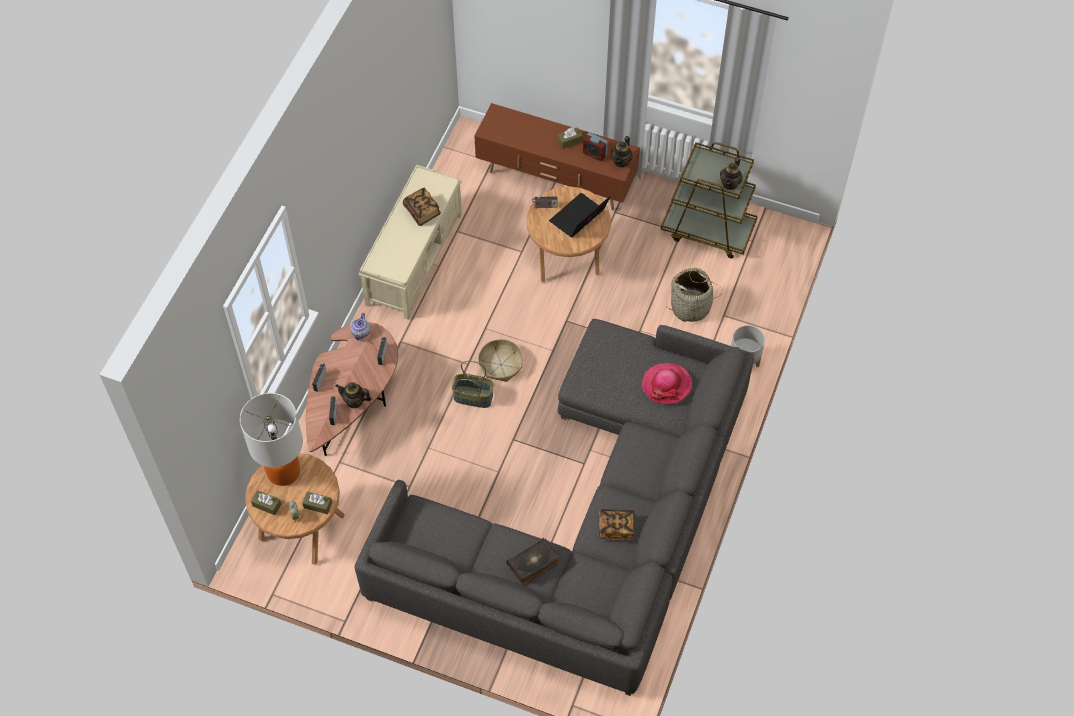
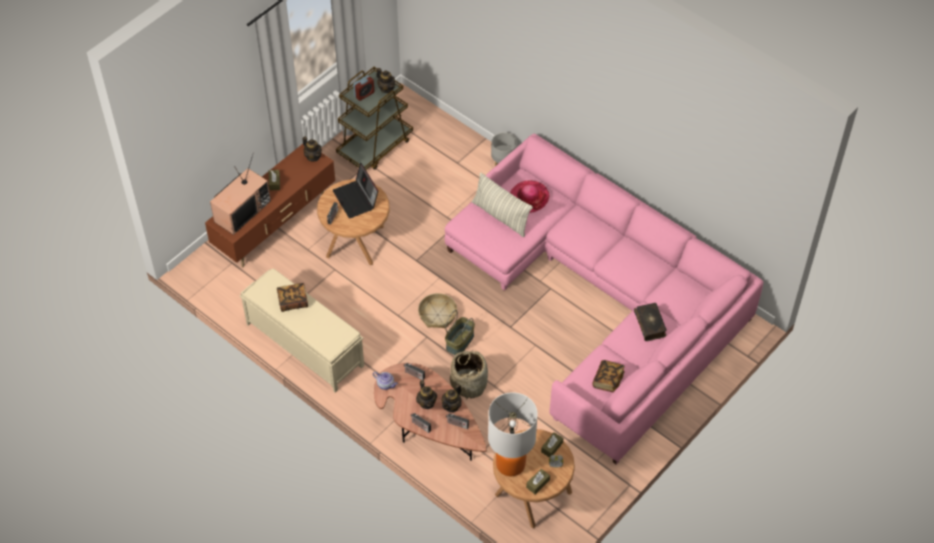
camera: 70 degrees left, 5 degrees down
grey sofa [354,319,754,696] -> pink sofa [445,134,763,464]
alarm clock [583,133,608,161] -> alarm clock moved to [353,75,374,101]
book [599,509,635,541] -> book moved to [592,360,625,392]
basket [666,268,720,322] -> basket moved to [450,349,488,400]
none -> television [210,153,271,235]
none -> teapot [416,380,437,409]
none -> pillow [472,172,533,237]

